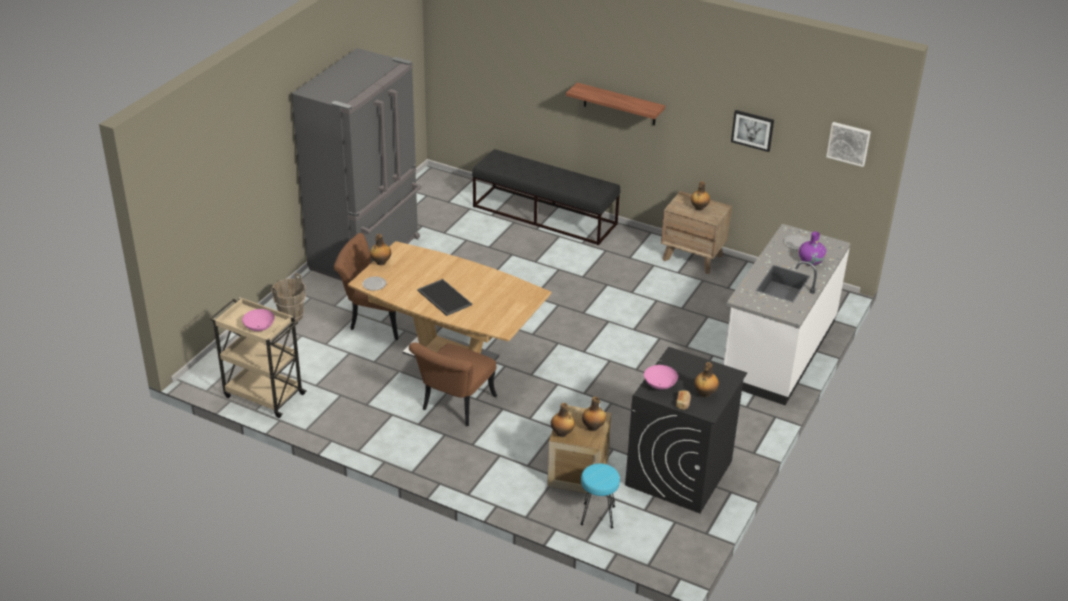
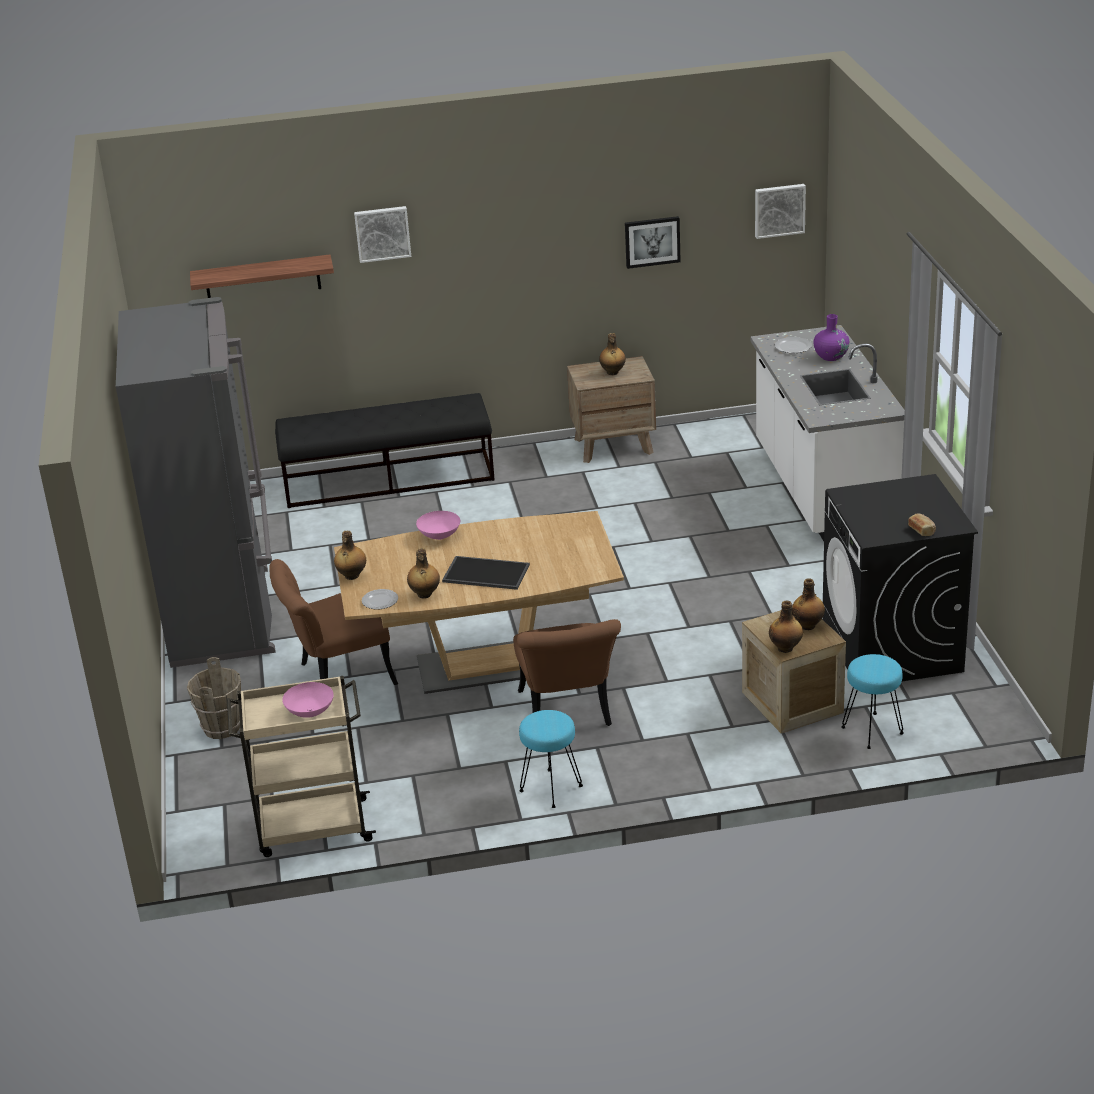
camera: 35 degrees left, 5 degrees down
shelf [566,83,665,125] -> shelf moved to [190,254,334,298]
pink bowl [644,365,678,390] -> pink bowl moved to [416,511,460,540]
bottle [694,362,719,397] -> bottle moved to [407,548,440,599]
none -> picture [354,206,411,263]
none -> turquoise stool [519,710,583,808]

